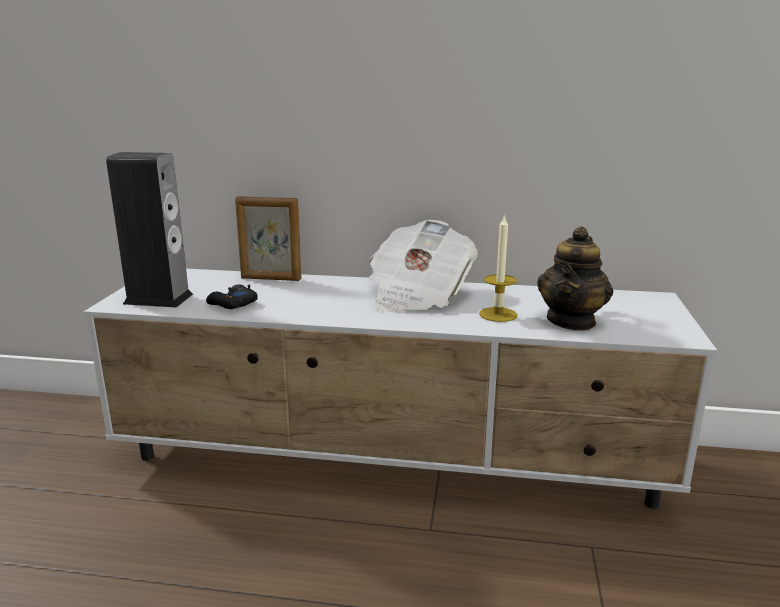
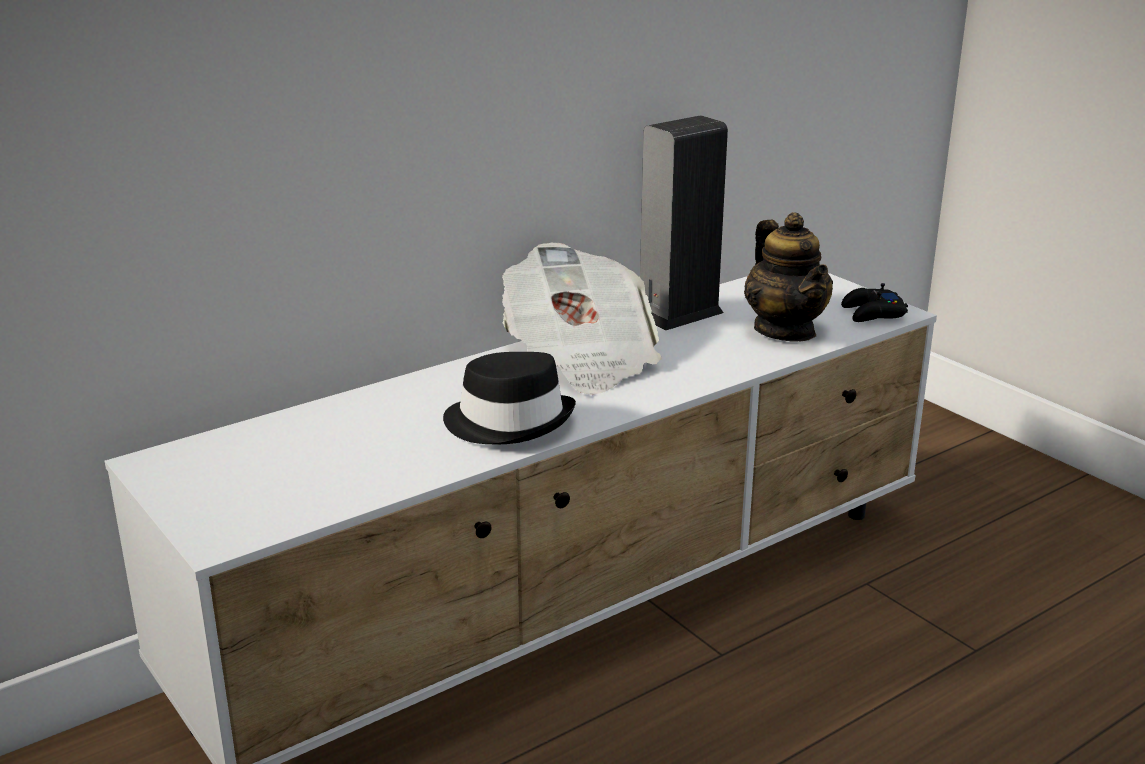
camera: 45 degrees left, 5 degrees up
speaker [106,152,193,308] -> speaker moved to [640,115,728,330]
black game controller [206,284,258,309] -> black game controller moved to [841,283,908,322]
picture frame [235,196,301,281] -> none
candle [479,214,517,322] -> none
none -> black hat [443,352,576,444]

